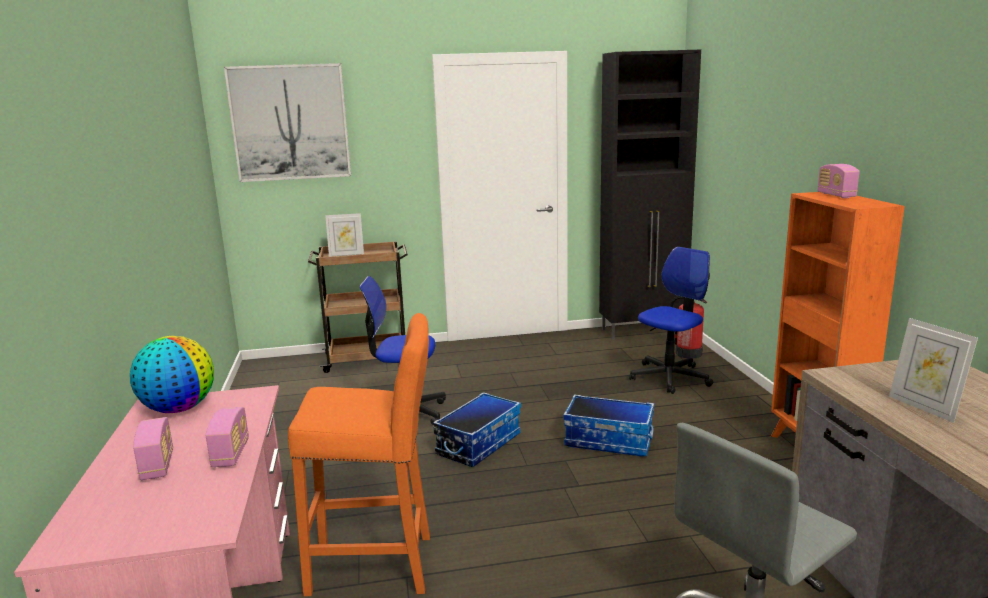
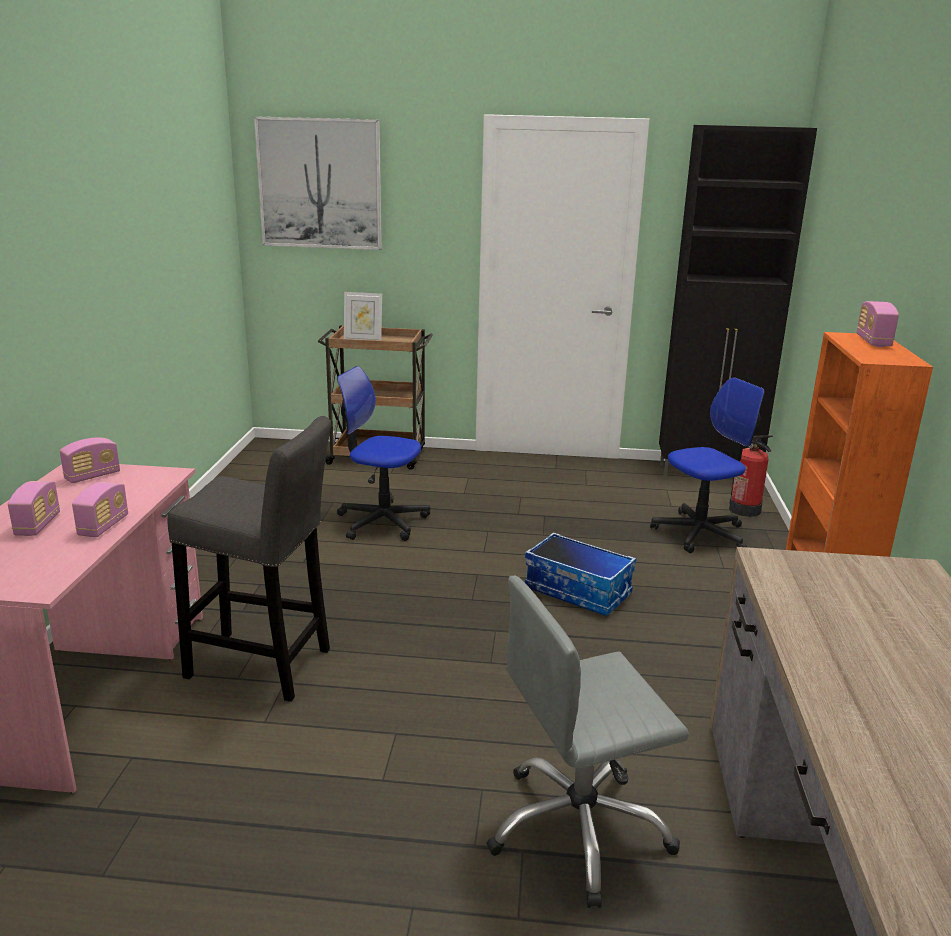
camera: 15 degrees right, 5 degrees up
globe [130,336,214,413] -> radio [60,437,120,483]
orange stool [288,313,430,596] -> grey stool [167,416,332,702]
storage box [433,392,521,467] -> none
picture frame [889,318,978,423] -> none

